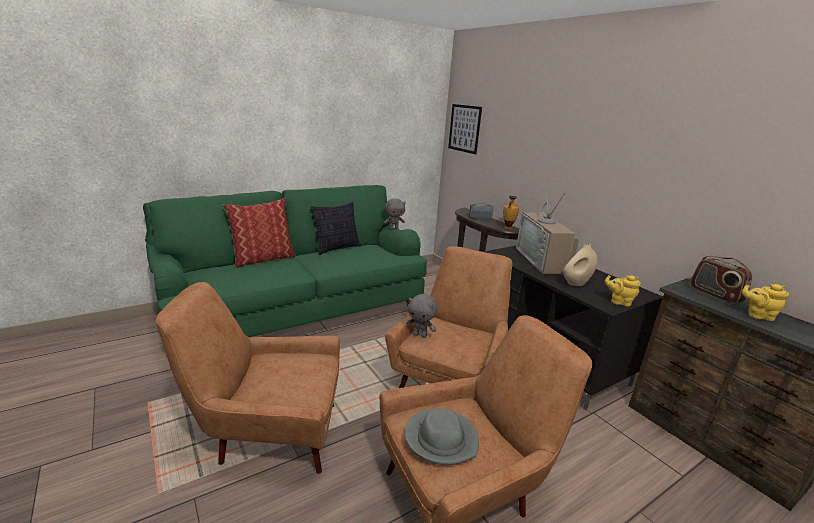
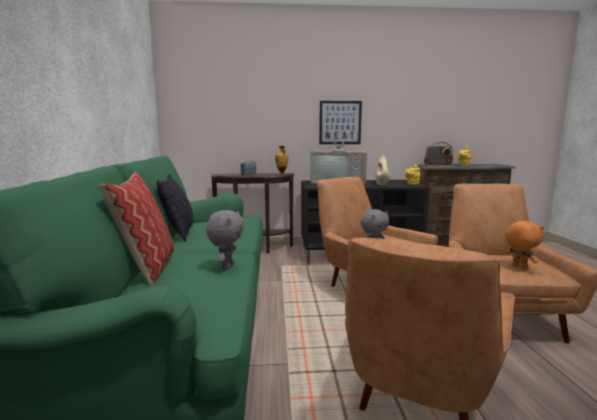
camera: 60 degrees left, 10 degrees down
grey plush toy [384,198,406,230] -> grey plush toy moved to [206,210,244,270]
grey hat [405,408,479,465] -> orange plush toy [505,221,544,269]
picture [448,104,482,154] -> picture moved to [319,101,362,144]

